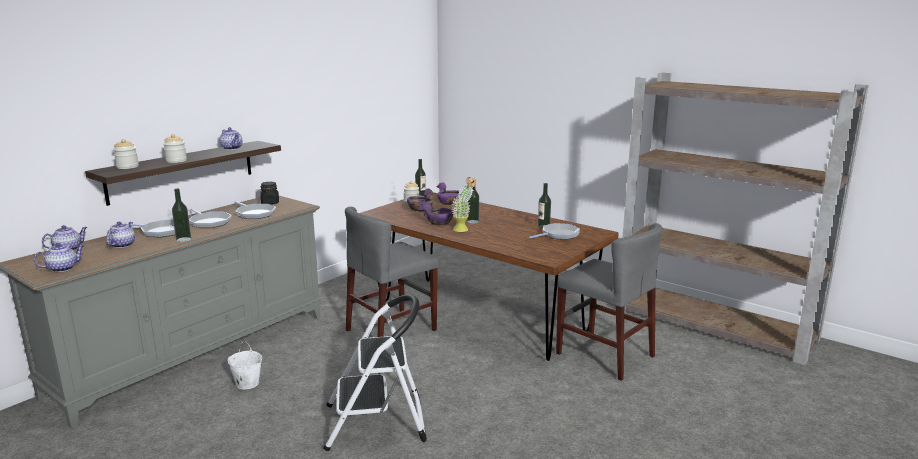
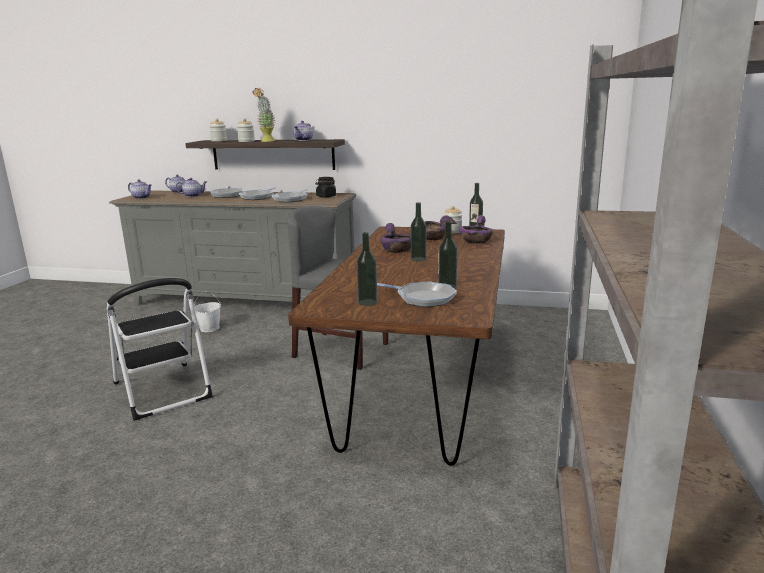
camera: 65 degrees right, 0 degrees up
bottle [172,188,191,242] -> bottle moved to [357,232,377,306]
potted plant [451,177,476,232] -> potted plant moved to [252,88,275,142]
grey chair [556,223,662,381] -> none

